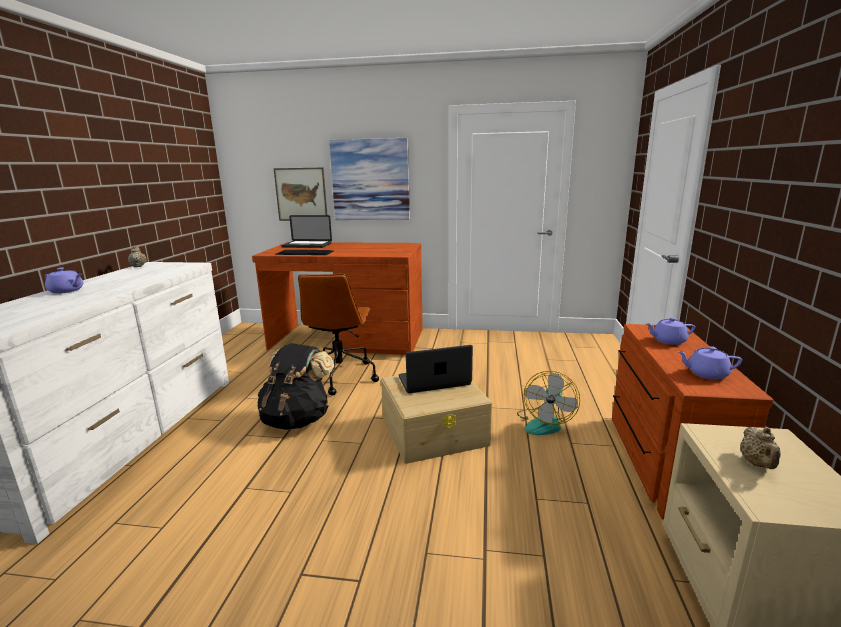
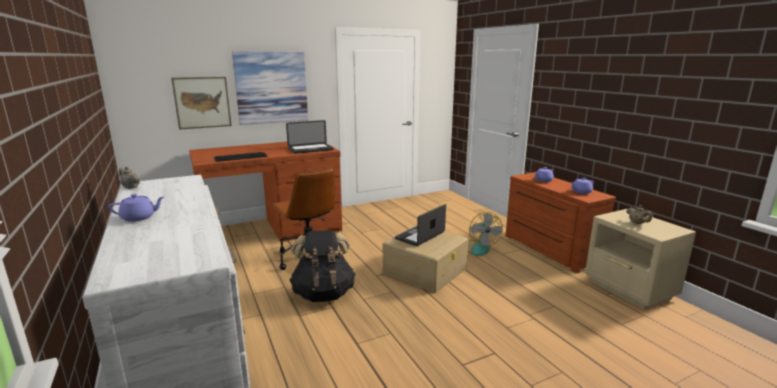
camera: 35 degrees left, 0 degrees up
laptop [281,215,332,248] -> laptop moved to [286,120,334,154]

